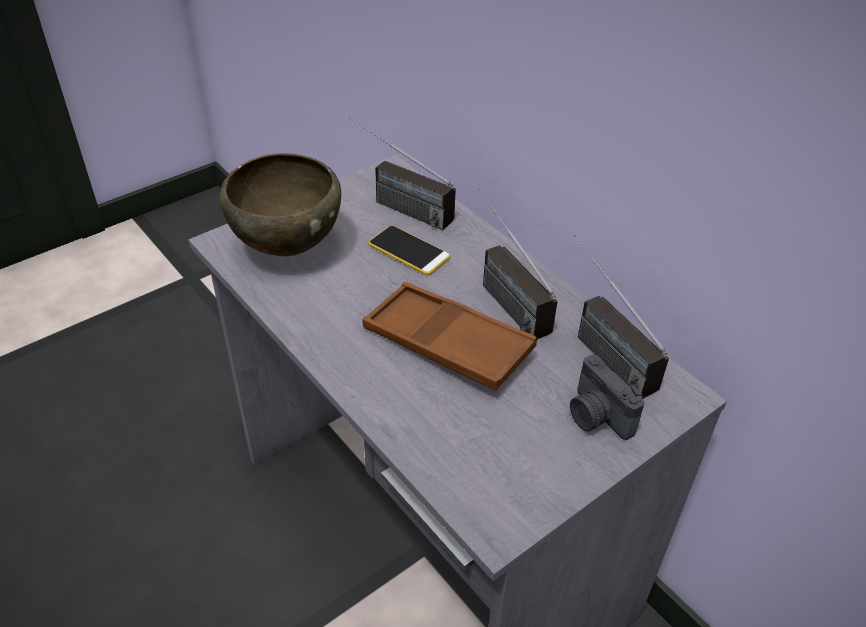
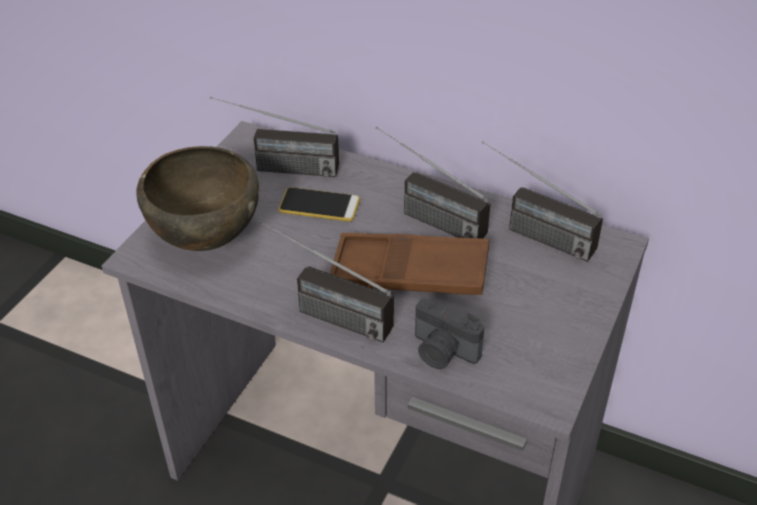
camera: 25 degrees left, 0 degrees up
camera [570,355,644,440] -> camera moved to [415,299,484,369]
none -> radio [259,221,394,342]

